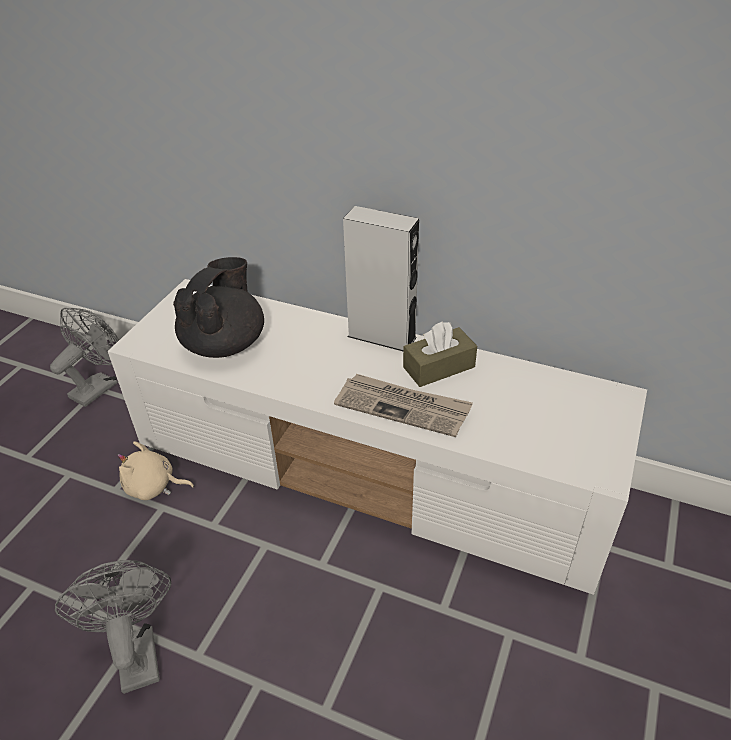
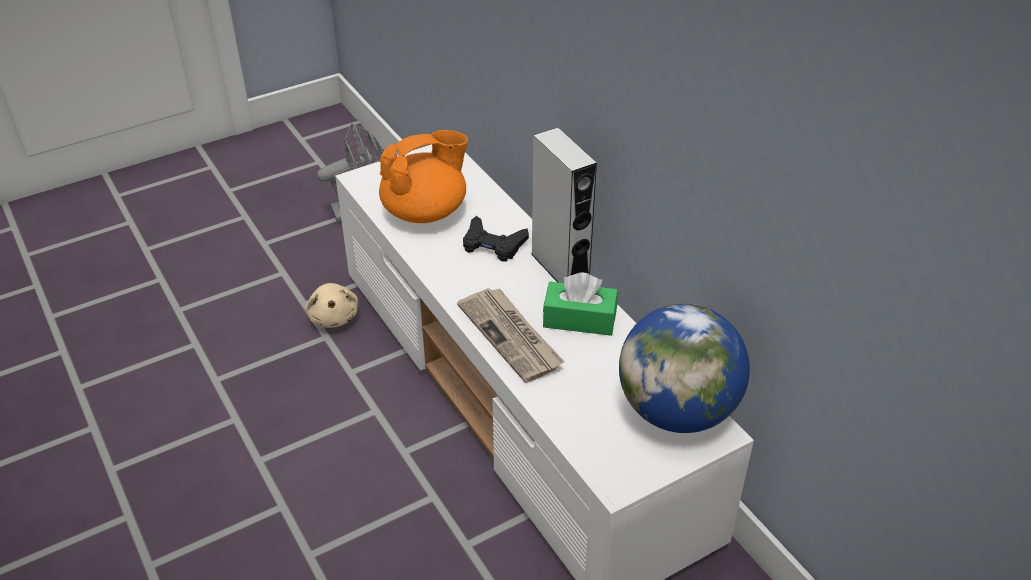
camera: 35 degrees right, 0 degrees up
grey fan [55,560,172,694] -> none
beige plush toy [117,442,194,500] -> beige plush toy turned 150 degrees counterclockwise [305,283,358,328]
black teapot [173,257,264,358] -> orange teapot [379,130,468,223]
brown tissue box [403,321,477,387] -> green tissue box [543,273,618,336]
none -> black game controller [463,216,529,262]
none -> globe [619,304,750,433]

